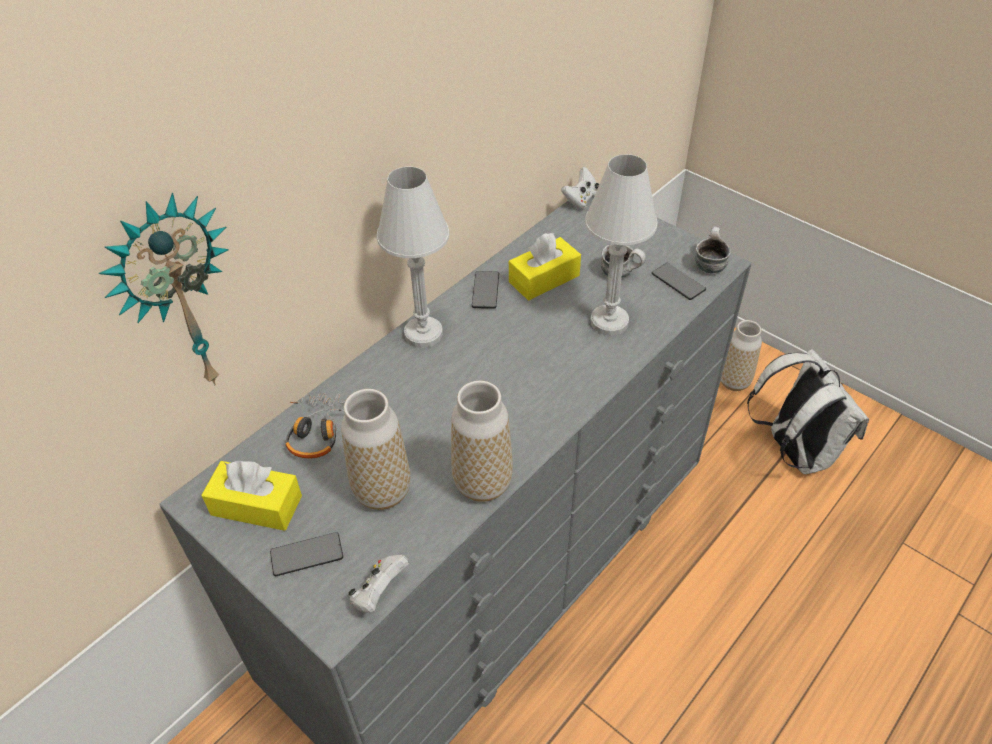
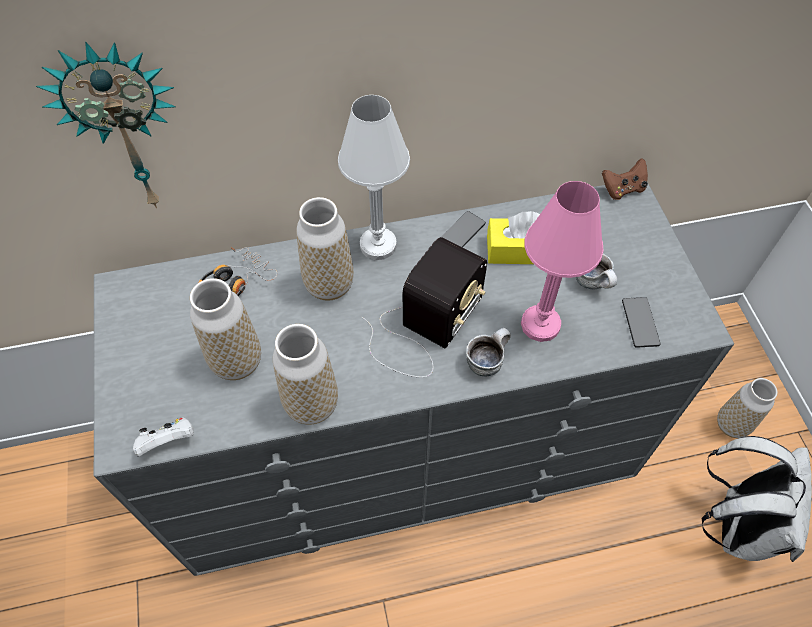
camera: 35 degrees right, 10 degrees up
yellow tissue box [201,460,302,531] -> none
phone [270,532,343,576] -> none
white game controller [561,167,599,209] -> brown game controller [602,158,648,200]
white table lamp [585,154,658,336] -> pink table lamp [521,181,603,342]
mug [695,227,731,273] -> mug moved to [466,328,511,376]
none -> vase [296,197,354,301]
none -> radio [361,237,487,377]

